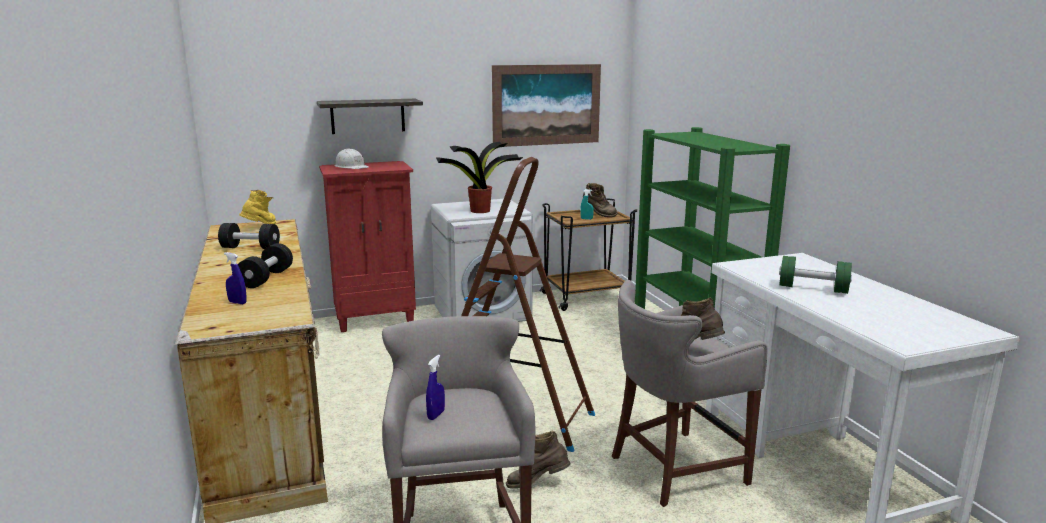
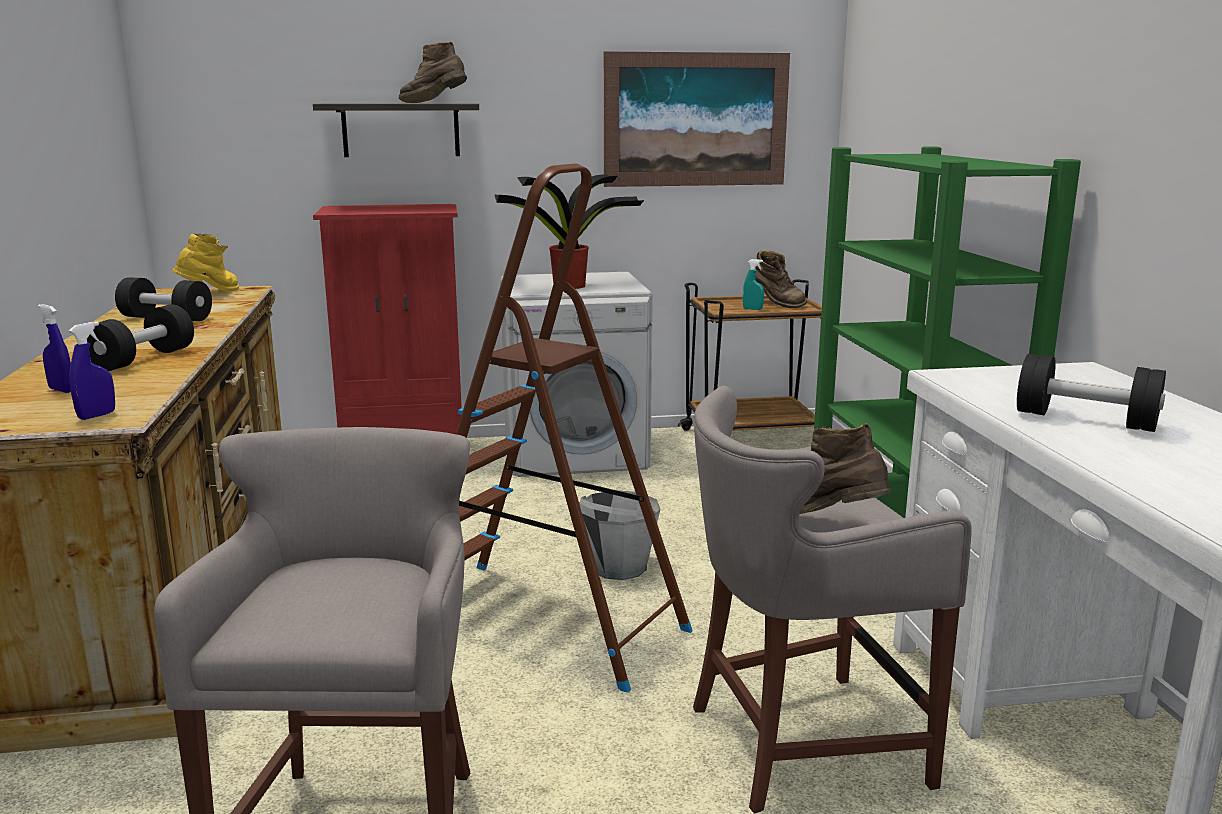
camera: 10 degrees right, 0 degrees up
white hard hat [334,148,369,169] -> none
blue spray bottle [426,355,445,420] -> blue spray bottle moved to [69,321,115,420]
brown boot [506,431,571,489] -> brown boot moved to [399,42,467,103]
green dumbbell [779,256,852,294] -> black dumbbell [1017,354,1166,432]
none -> grey bucket [579,490,660,580]

